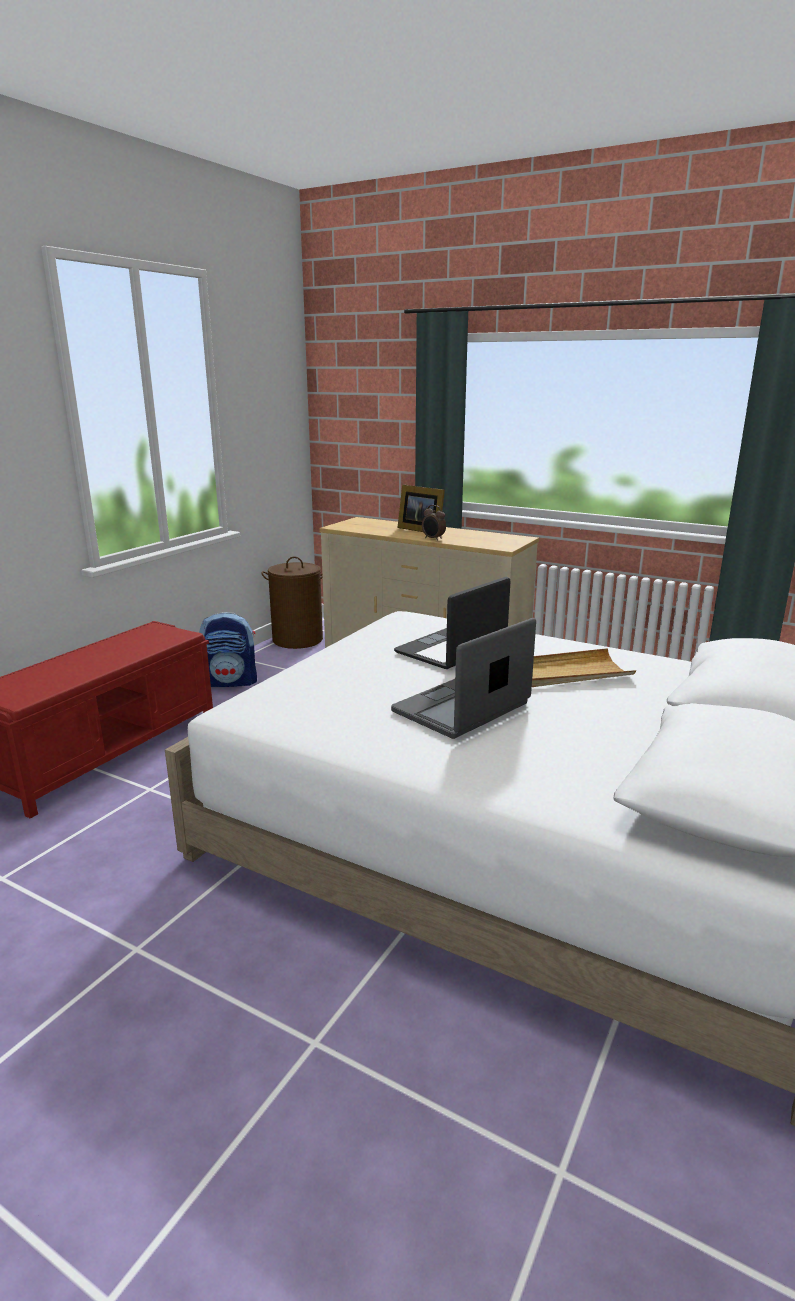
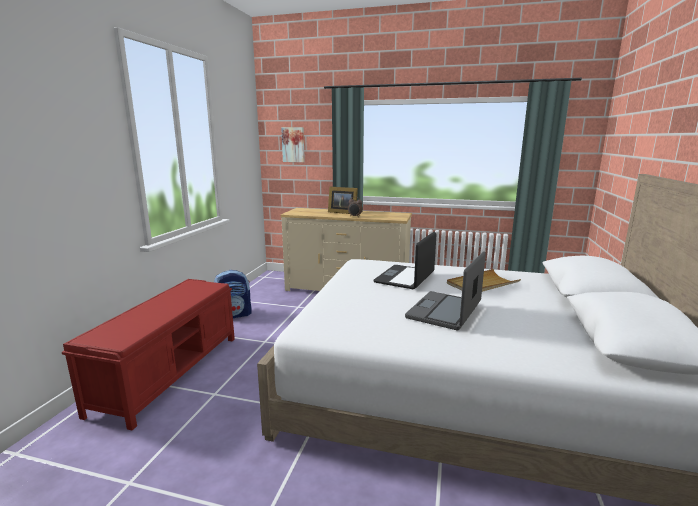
camera: 15 degrees left, 5 degrees down
brown laundry basket [261,556,323,649] -> none
none -> picture [281,127,305,162]

